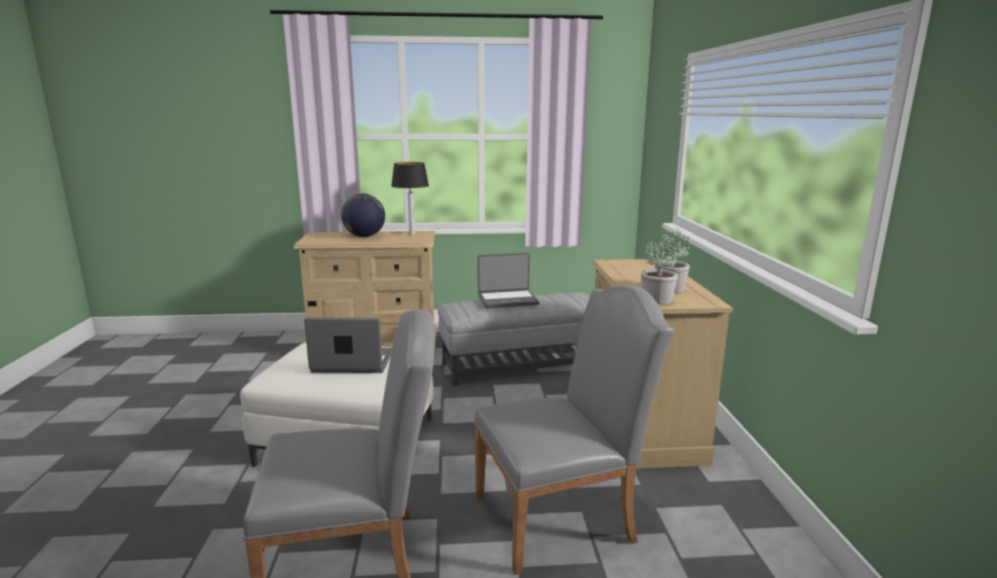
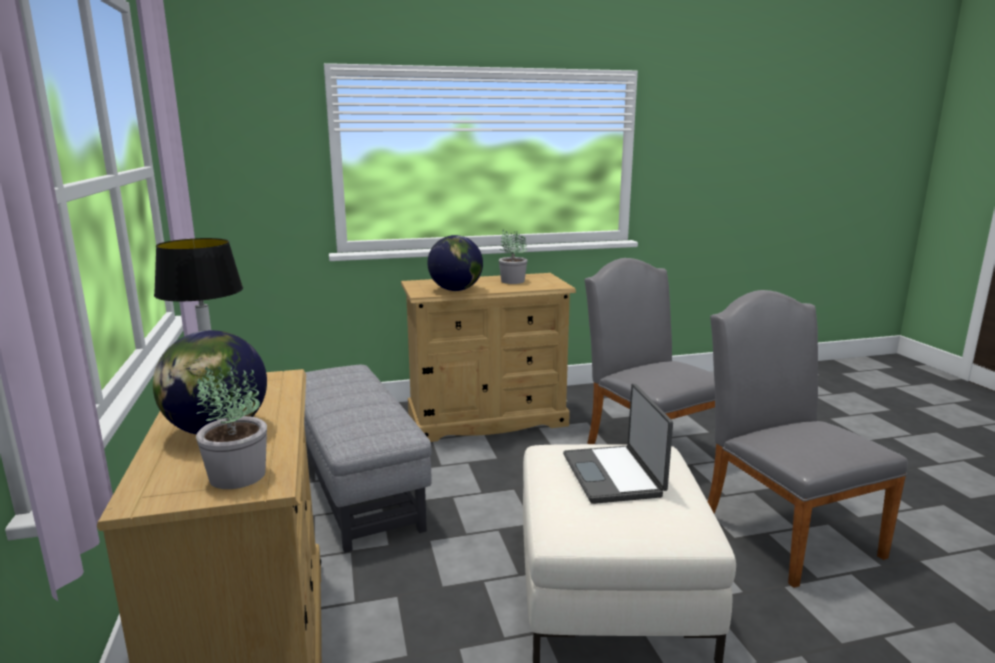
camera: 100 degrees left, 0 degrees up
laptop [478,253,539,308] -> none
potted plant [641,237,678,304] -> potted plant moved to [196,357,267,489]
none -> globe [427,235,483,291]

